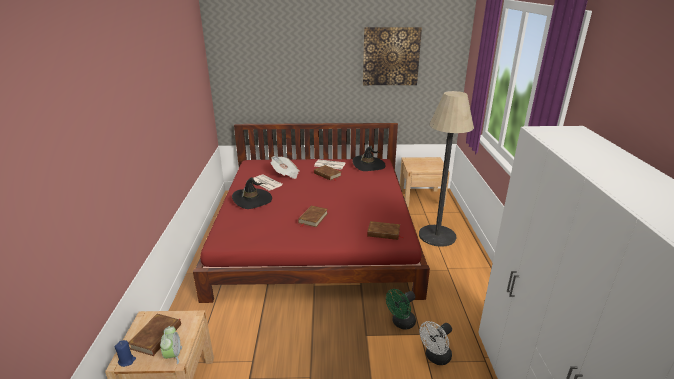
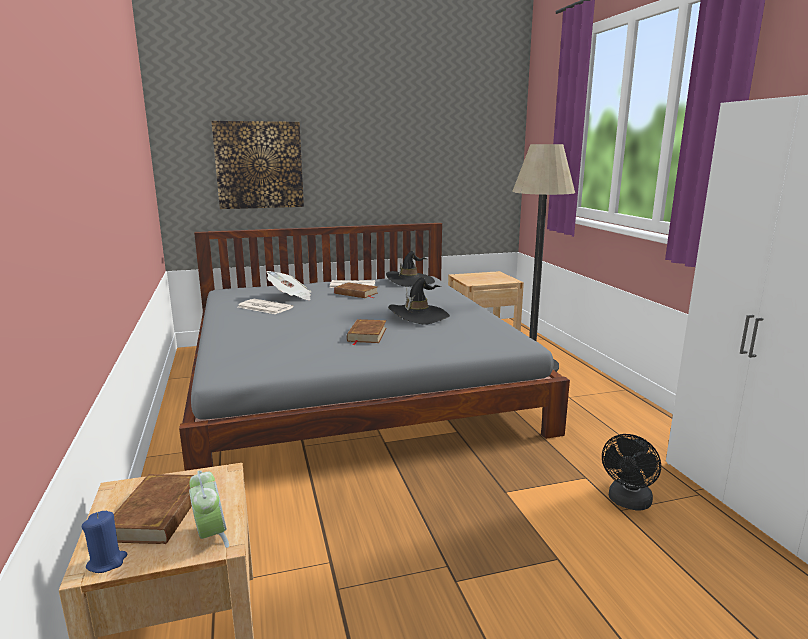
camera: 15 degrees left, 10 degrees down
red bed [193,123,430,303] -> grey bed [179,223,570,471]
black hat [232,177,272,209] -> black hat moved to [388,277,450,325]
picture [363,27,422,85] -> picture moved to [211,121,304,209]
brown book [367,221,404,240] -> none
green fan [386,289,416,330] -> none
white fan [420,321,452,365] -> black fan [602,434,661,511]

